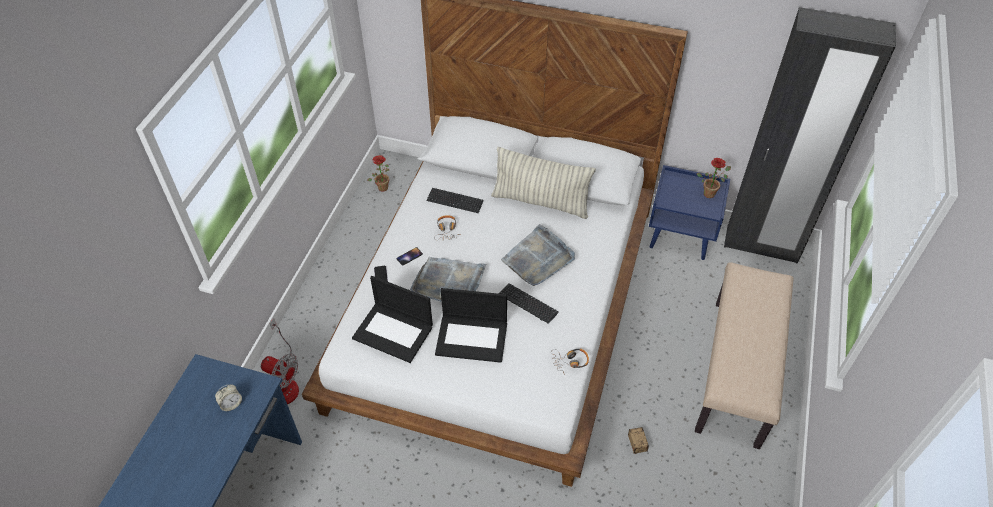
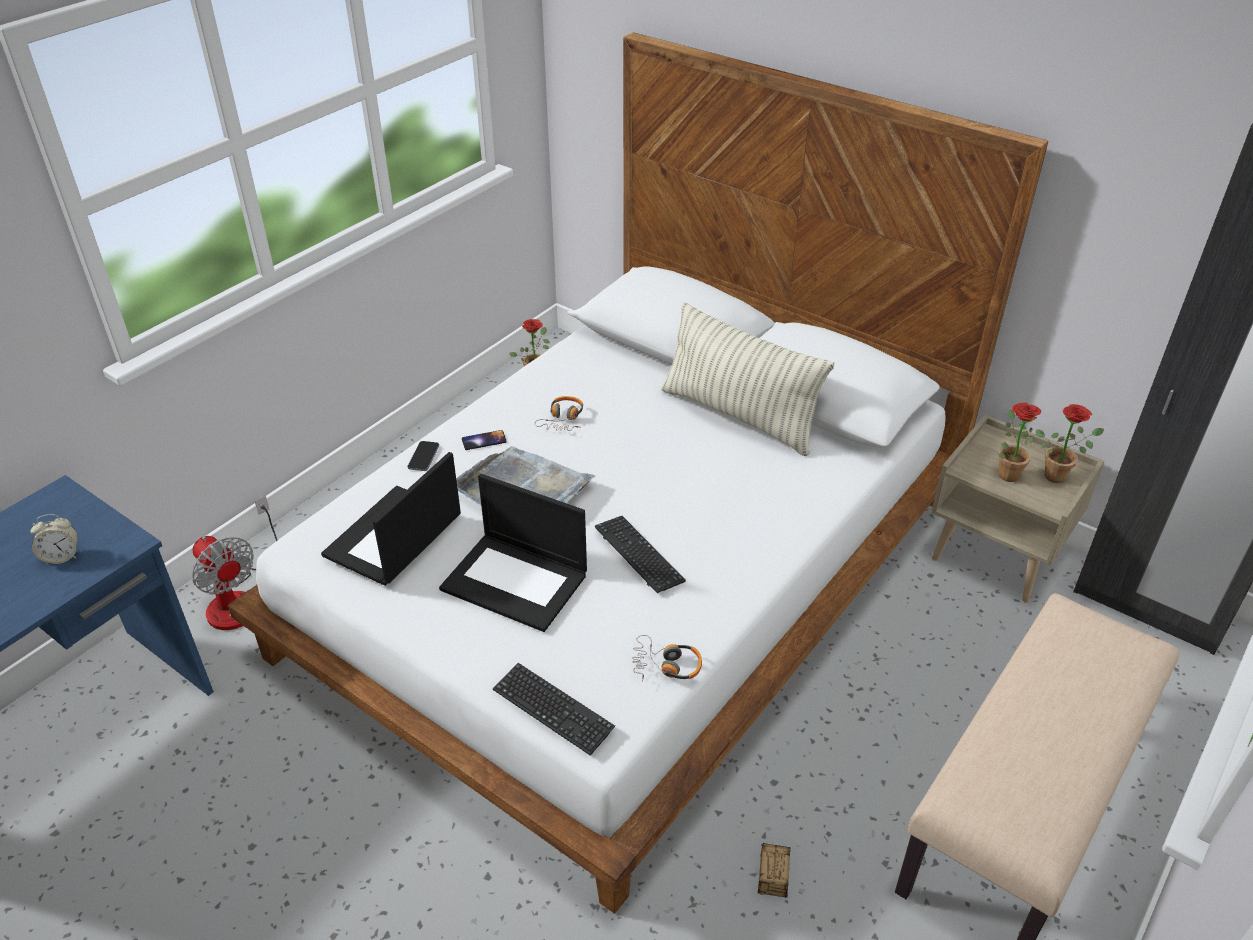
camera: 20 degrees right, 10 degrees down
laptop [352,276,433,363] -> laptop turned 75 degrees clockwise [321,452,461,586]
keyboard [427,188,484,213] -> keyboard moved to [493,663,615,756]
grey tray [501,224,575,286] -> none
blue nightstand [649,165,730,260] -> beige nightstand [931,415,1104,603]
none -> potted plant [998,403,1044,482]

